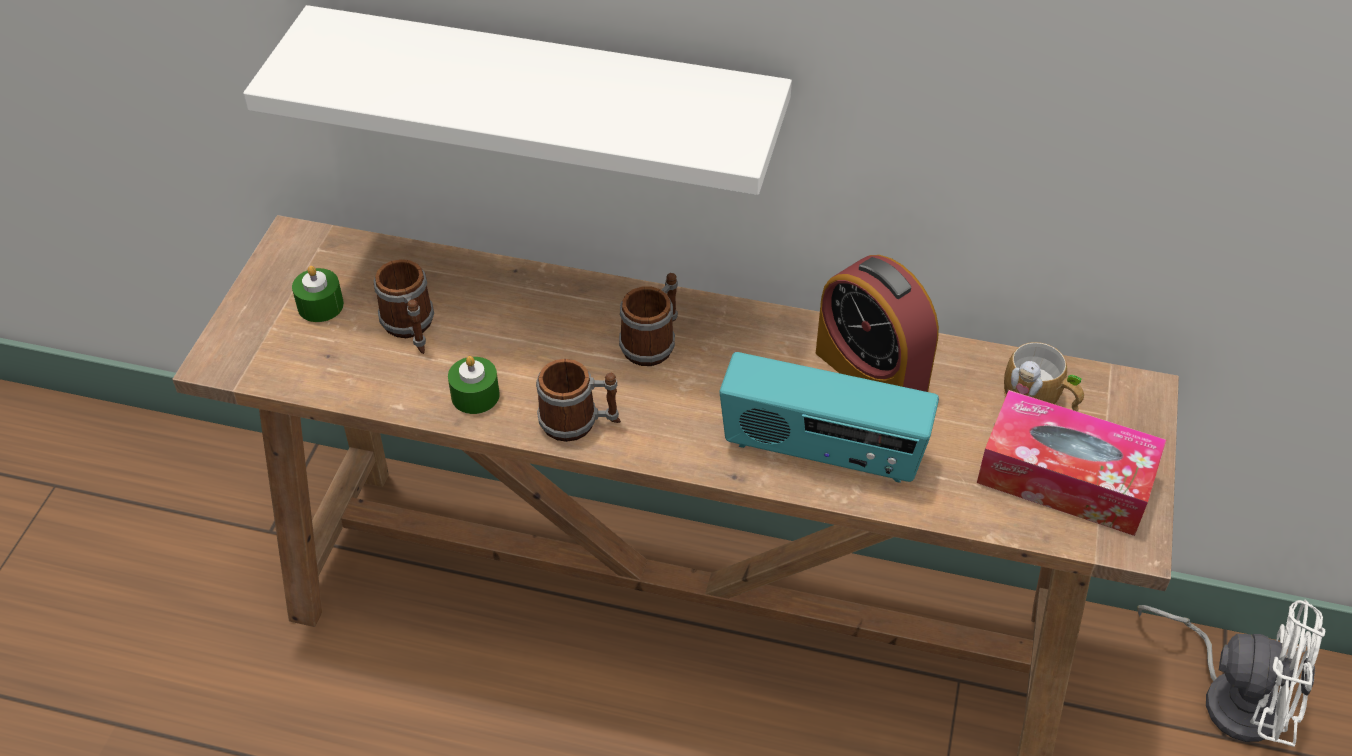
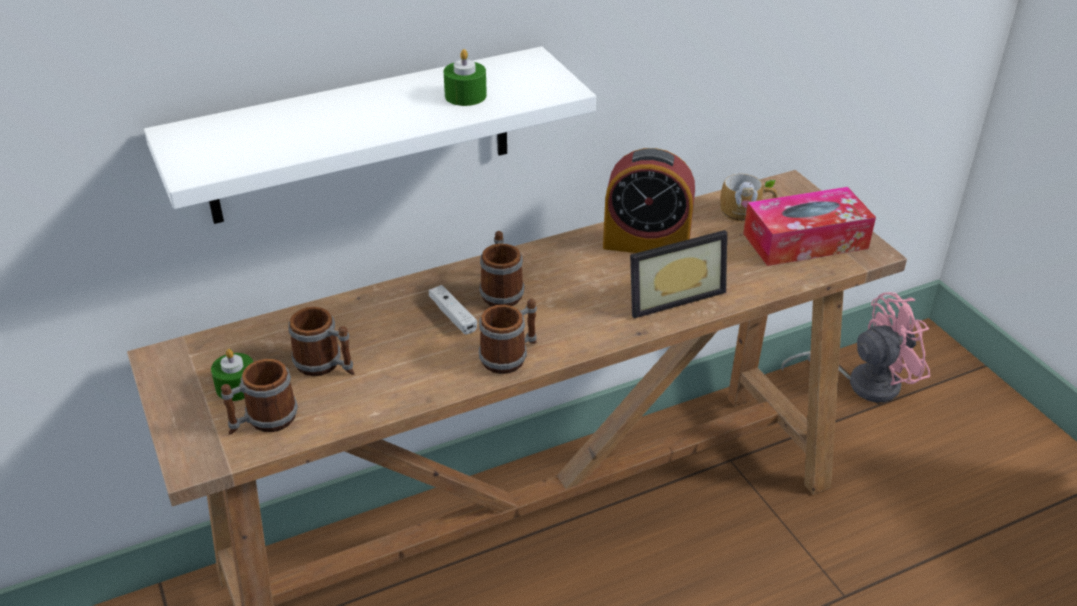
camera: 40 degrees left, 10 degrees down
green candle [448,356,500,414] -> green candle moved to [443,49,487,106]
radio [720,352,939,483] -> picture frame [630,230,727,319]
white fan [1137,600,1325,747] -> pink fan [781,292,930,402]
none -> mug [221,359,298,434]
none -> white game controller [429,285,477,335]

